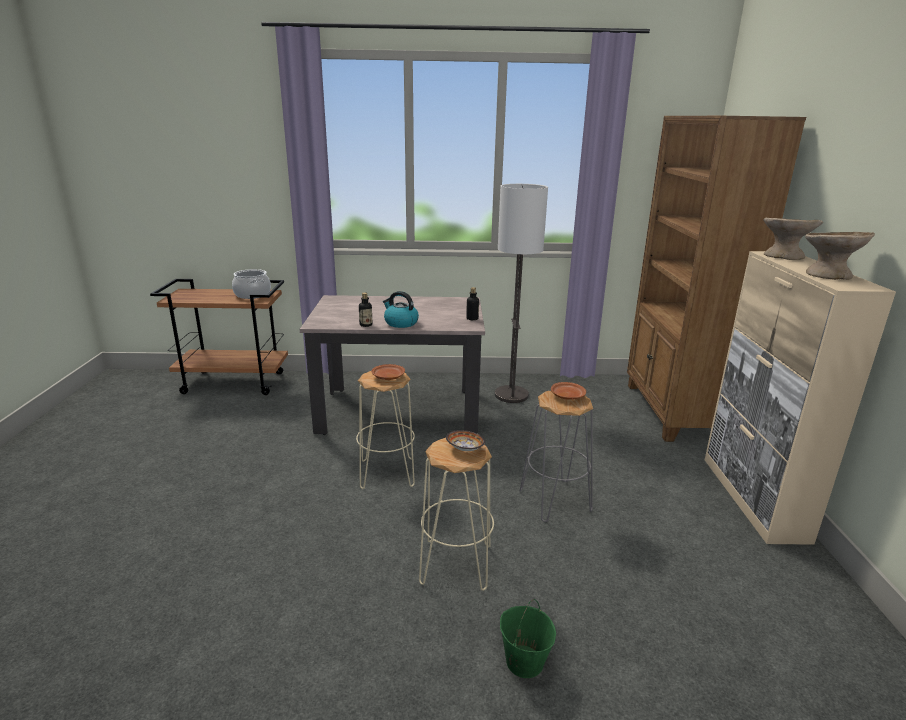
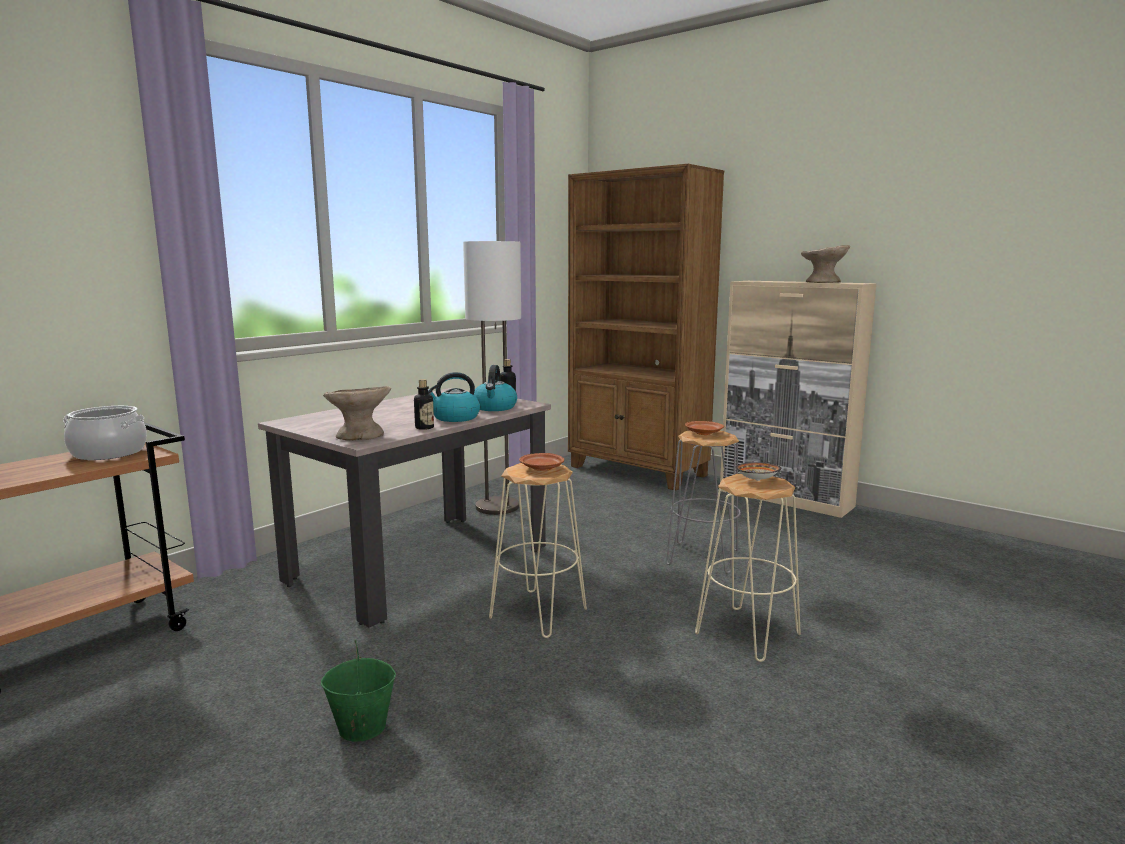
camera: 50 degrees left, 10 degrees down
green bucket [500,599,556,678] -> green bucket moved to [321,639,396,742]
beige bowl [763,217,823,260] -> beige bowl moved to [323,386,391,441]
none -> kettle [474,365,517,411]

